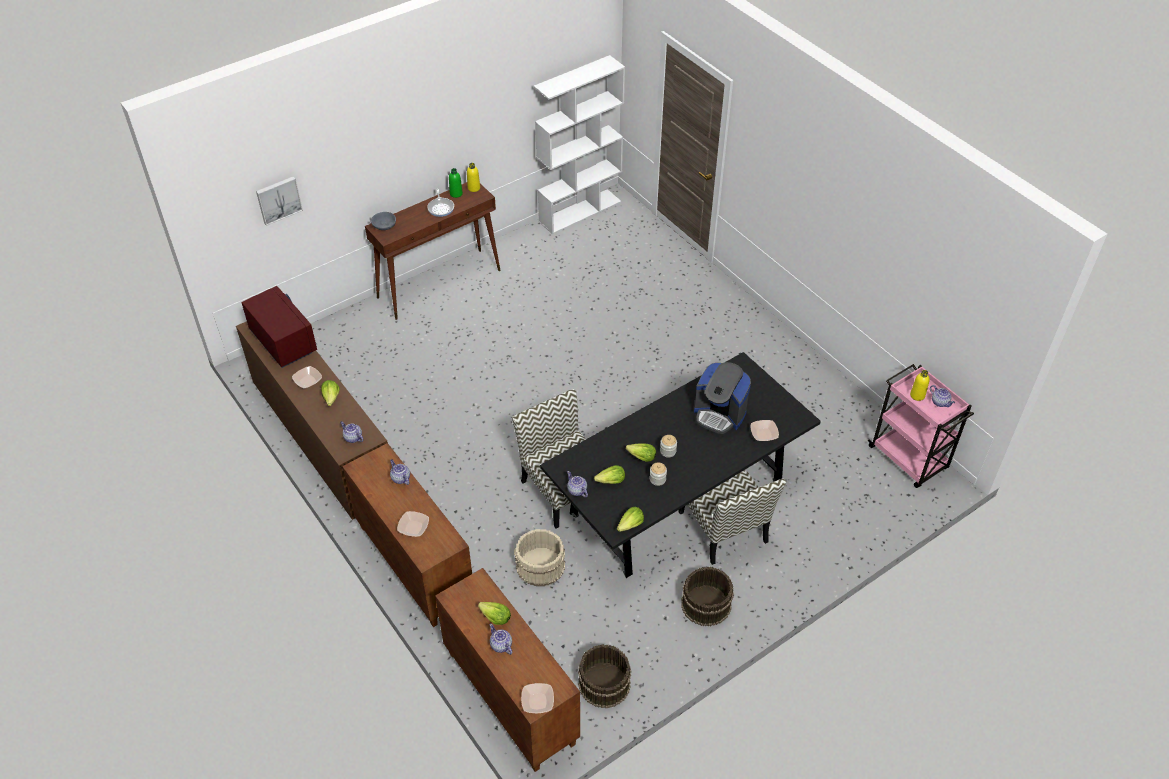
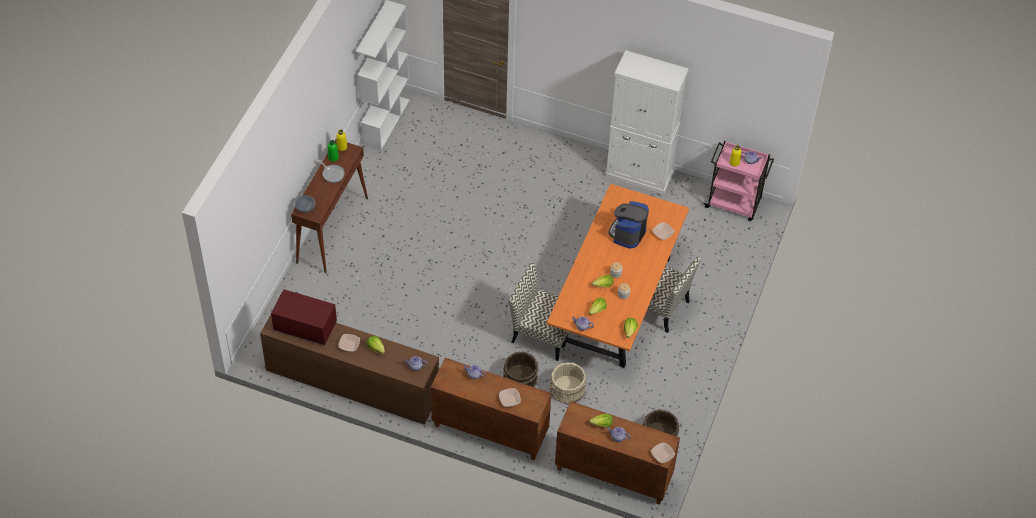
camera: 35 degrees left, 5 degrees up
picture [256,176,303,226] -> none
black dining table [540,352,821,578] -> orange dining table [547,184,689,368]
brown bucket [681,567,734,626] -> brown bucket moved to [503,352,539,387]
coffee machine [694,362,751,434] -> coffee machine turned 120 degrees clockwise [608,201,649,248]
none -> white cabinet [605,50,689,194]

